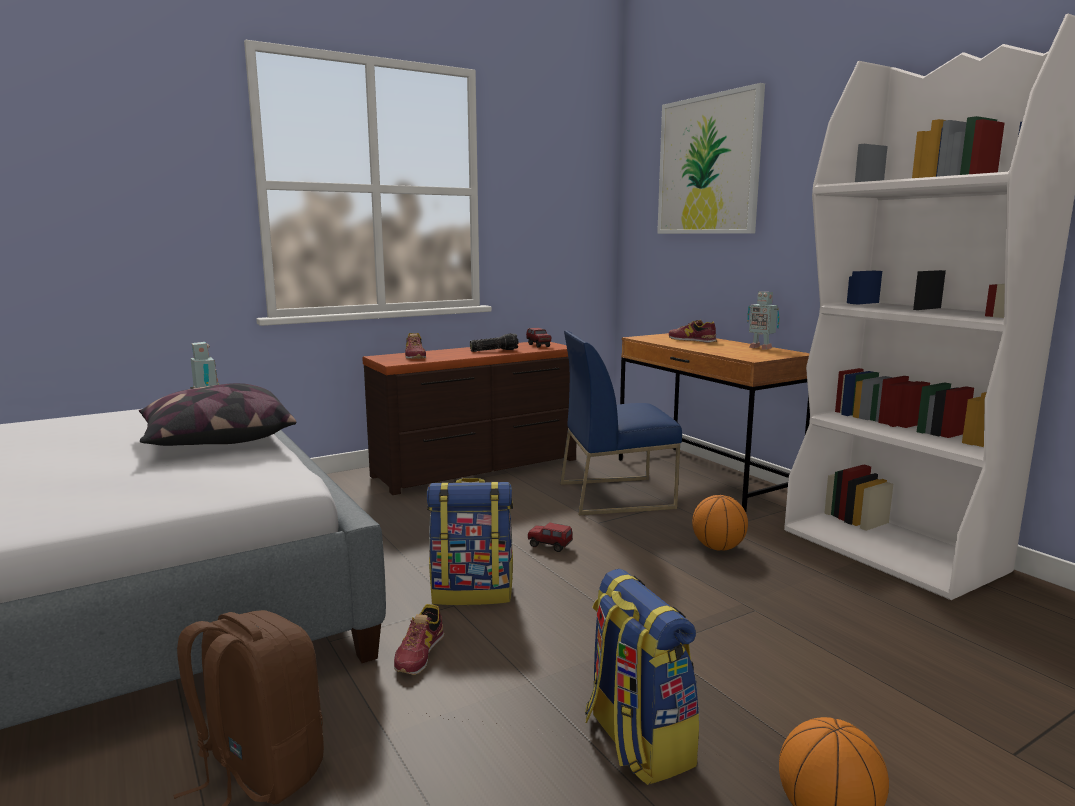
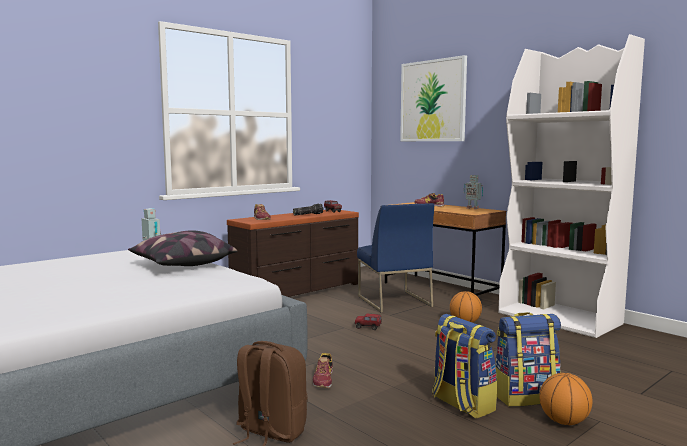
camera: 10 degrees left, 5 degrees down
backpack [427,478,513,605] -> backpack moved to [495,312,561,407]
blue chair [560,330,682,515] -> blue chair turned 90 degrees counterclockwise [357,203,434,313]

